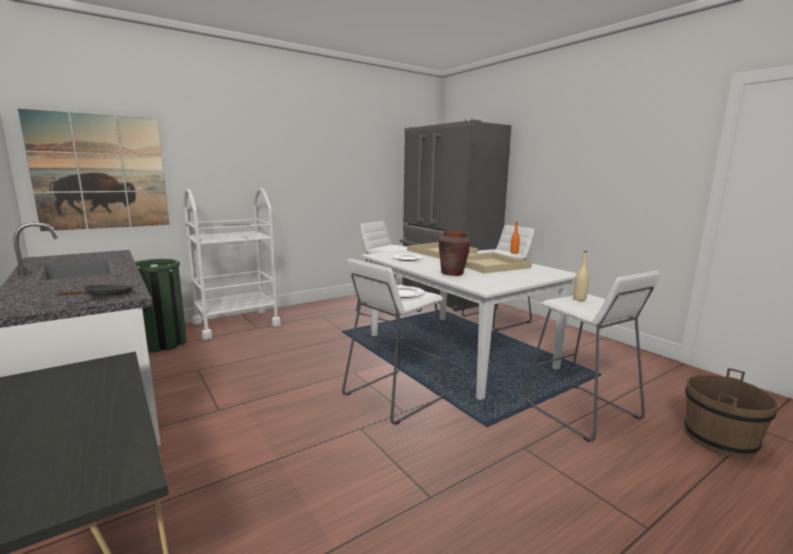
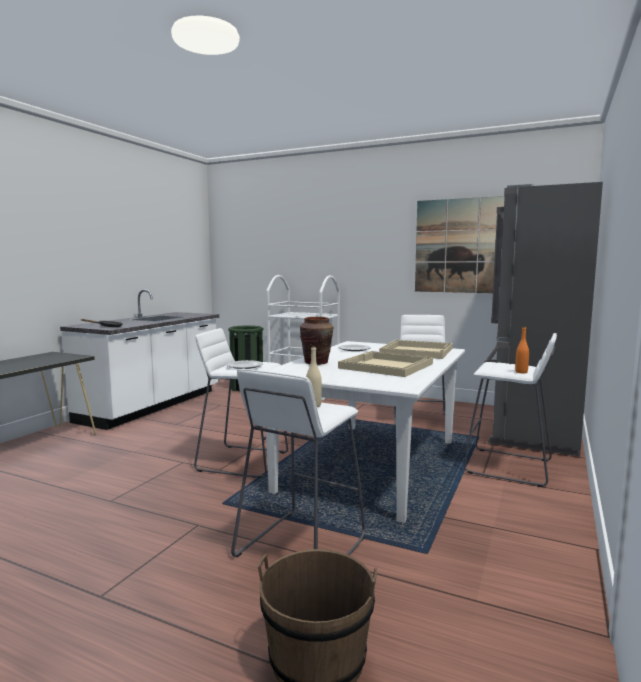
camera: 60 degrees right, 5 degrees down
picture [18,109,170,231] -> picture moved to [415,196,505,293]

